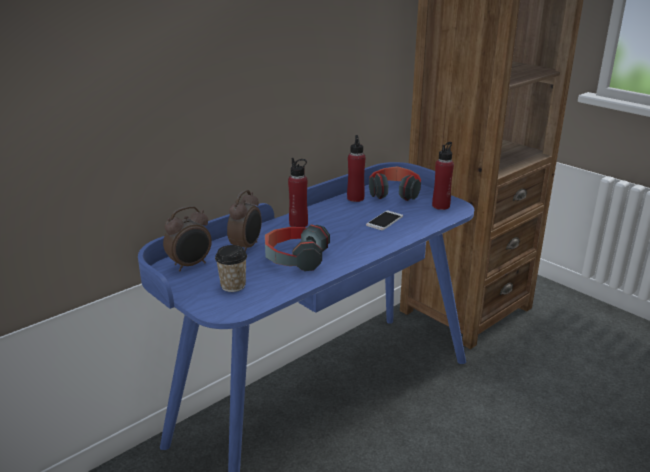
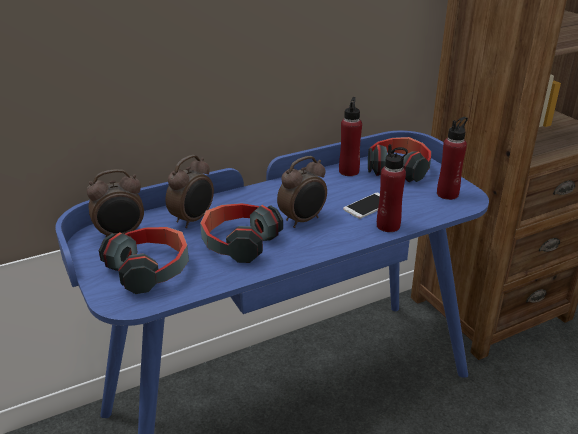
camera: 15 degrees right, 5 degrees up
cup [215,245,247,292] -> headphones [99,227,189,294]
red bottle [288,158,308,227] -> red bottle moved to [377,144,408,232]
none -> alarm clock [277,156,327,228]

